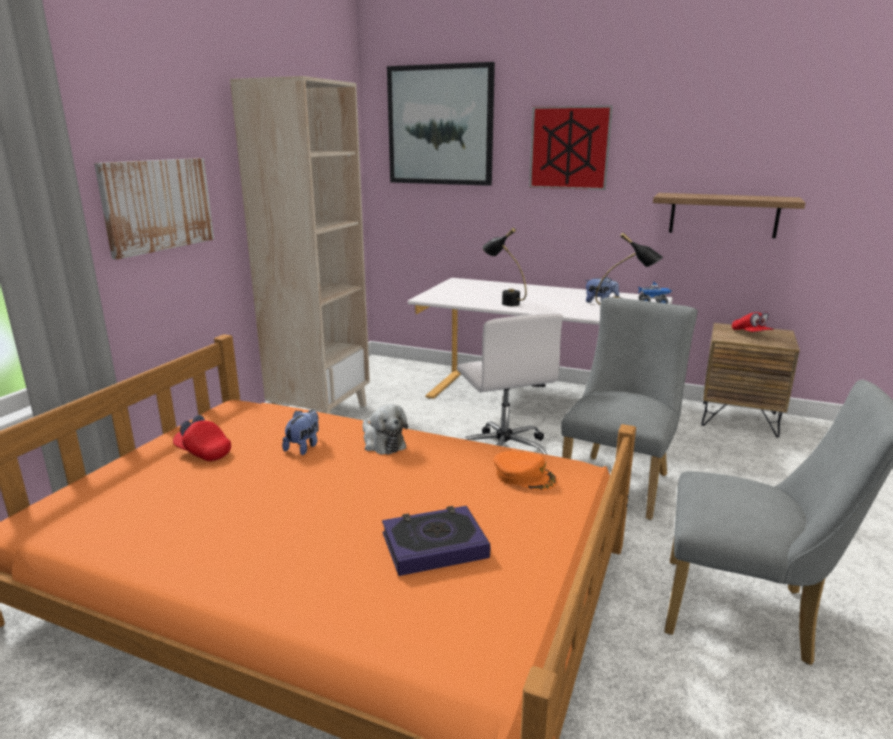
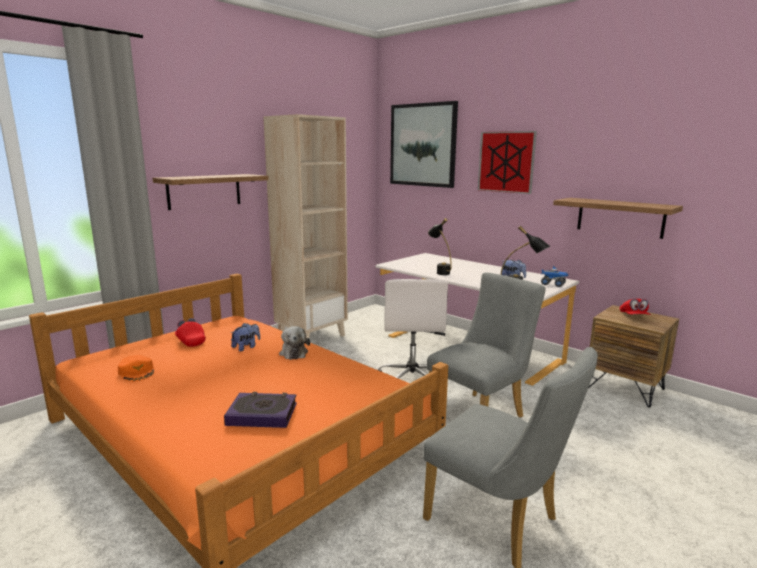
camera: 20 degrees right, 5 degrees down
picture [94,158,214,260] -> shelf [153,174,269,210]
orange cap [494,451,557,491] -> orange cap moved to [117,355,154,382]

